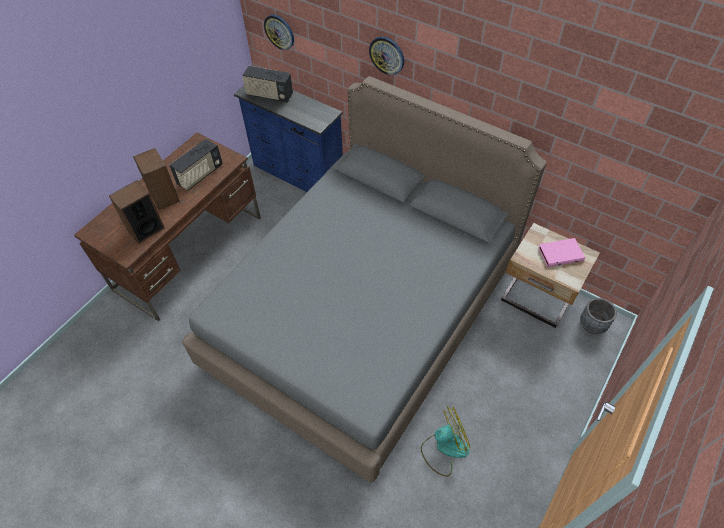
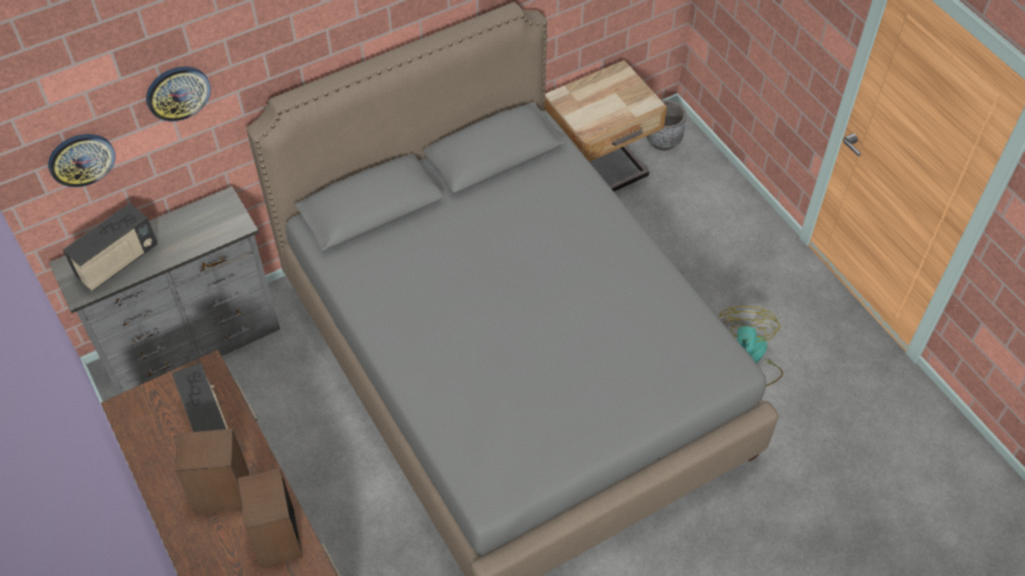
camera: 65 degrees left, 0 degrees up
blue dresser [234,86,343,192] -> grey dresser [49,187,280,394]
wall clock [369,37,404,75] -> wall clock moved to [146,67,211,122]
pink book [538,238,585,267] -> none

